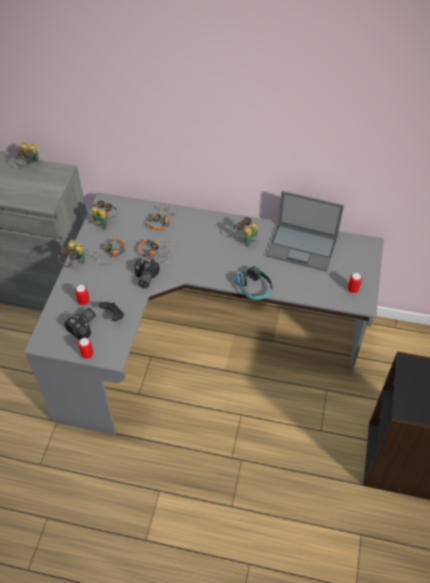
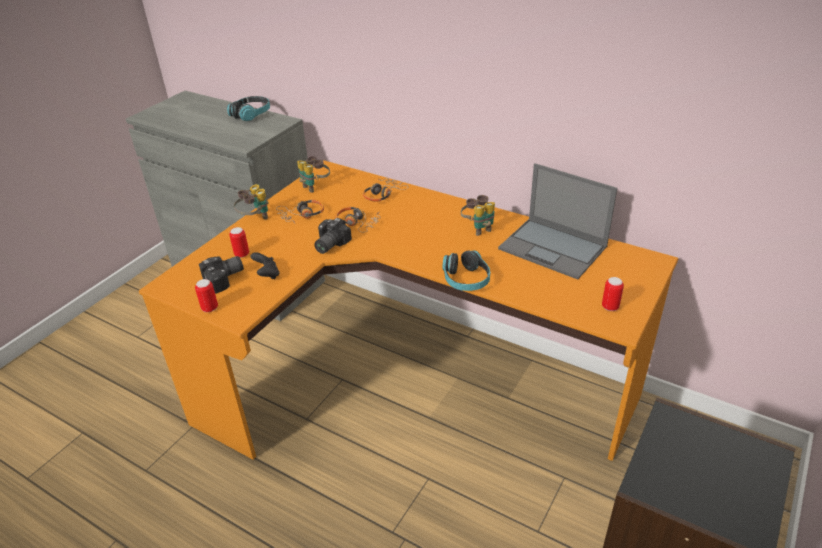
camera: 20 degrees right, 15 degrees down
binoculars [14,142,39,168] -> headphones [227,96,270,121]
grey desk [24,192,384,435] -> orange desk [139,160,678,461]

